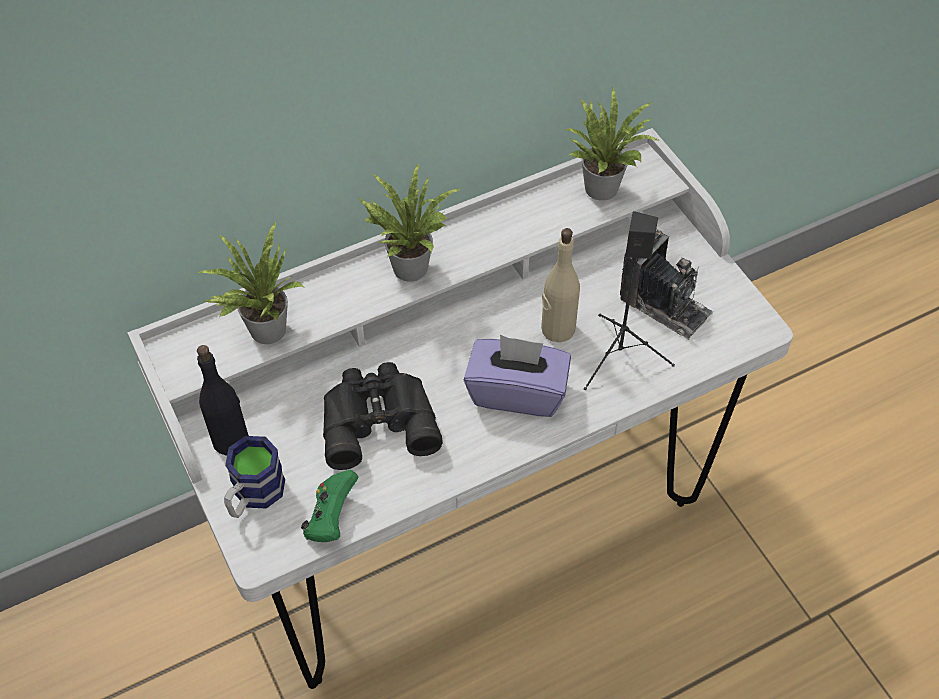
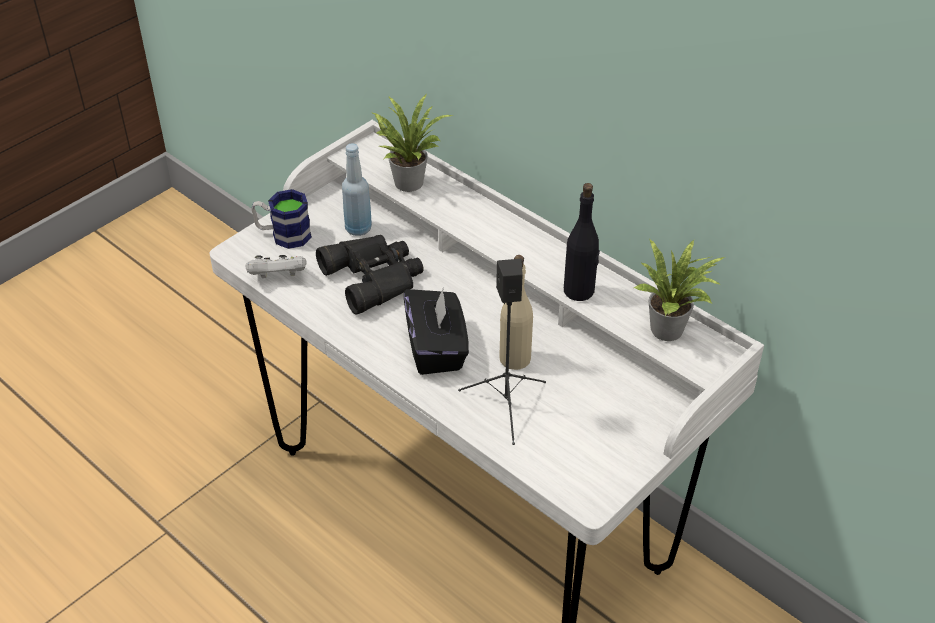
camera: 70 degrees right, 10 degrees down
black bottle [197,345,249,456] -> black bottle moved to [564,183,600,301]
green game controller [301,470,359,542] -> white game controller [245,255,307,278]
potted plant [358,162,462,282] -> none
purple tissue box [463,335,571,417] -> black tissue box [404,287,469,375]
camera [620,228,713,340] -> none
none -> blue bottle [342,143,372,236]

